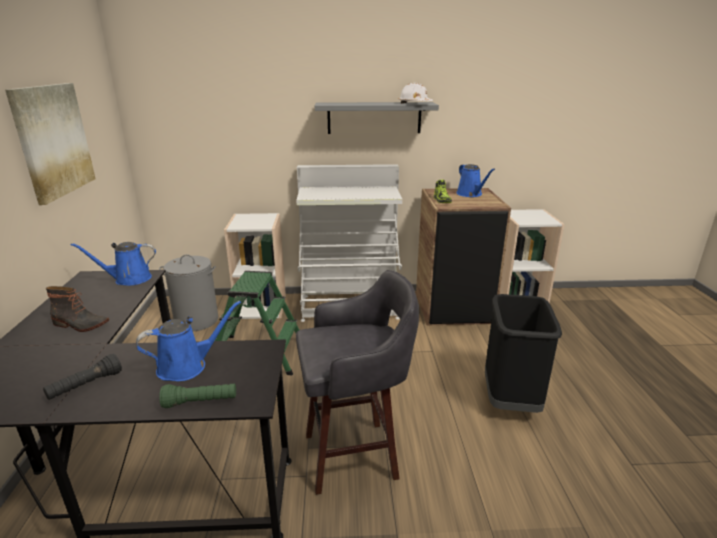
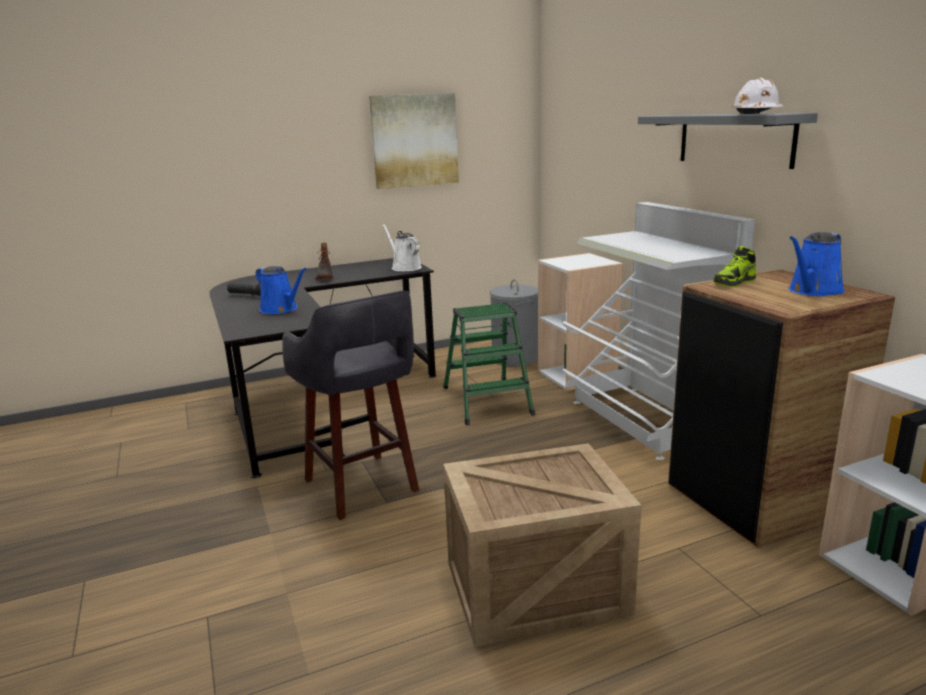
camera: 70 degrees right, 5 degrees down
blue watering can [71,242,156,286] -> white watering can [382,224,422,271]
green flashlight [159,384,236,408] -> none
black trash can [485,294,562,413] -> crate [443,443,641,647]

